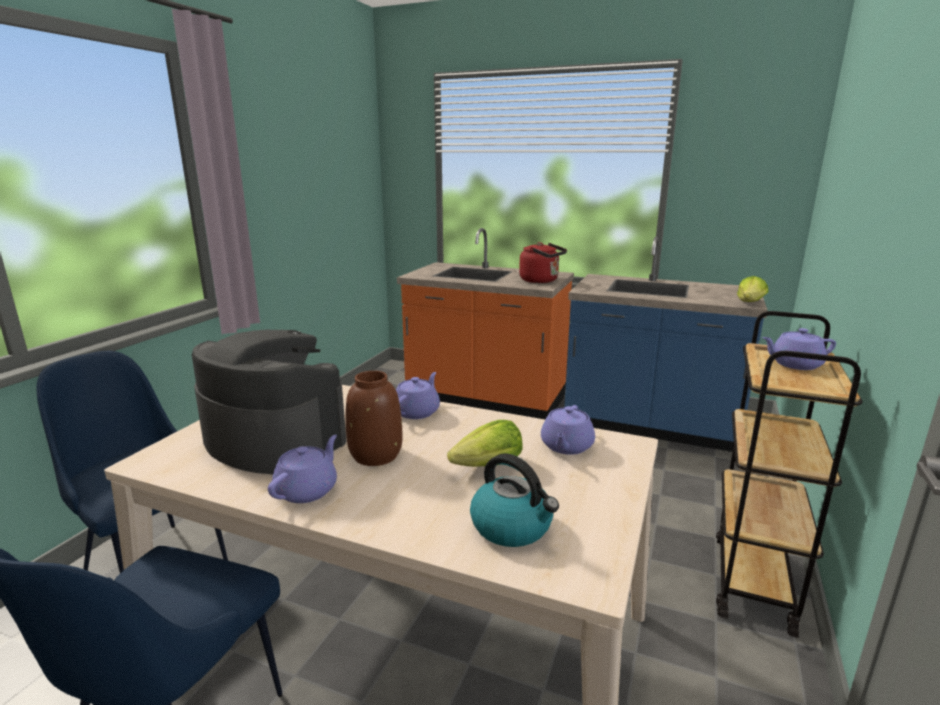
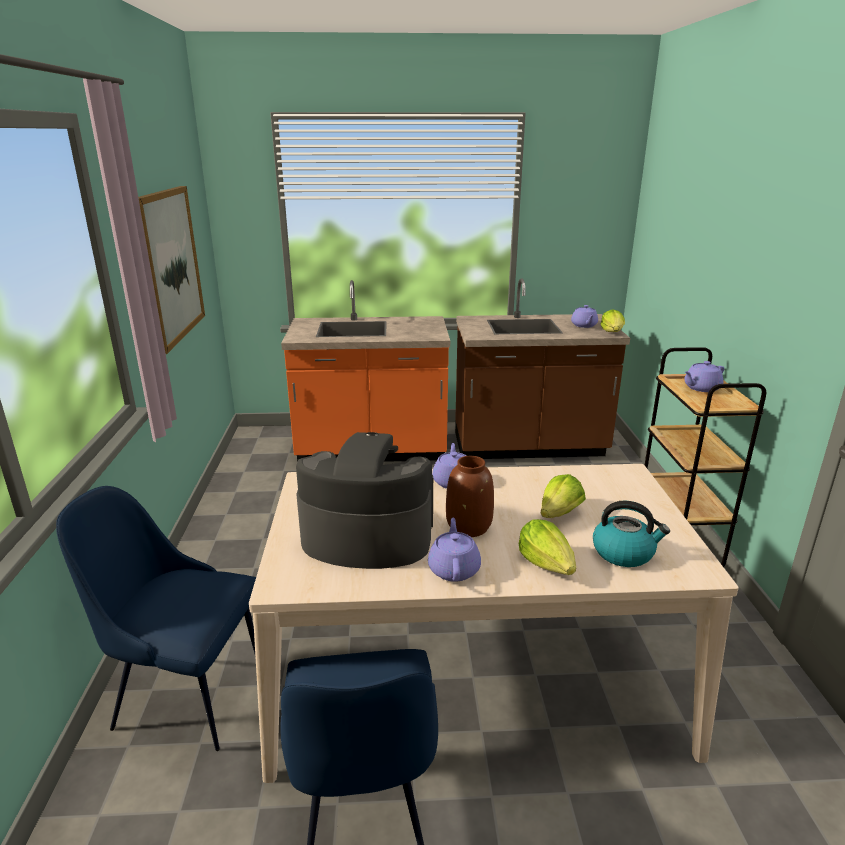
camera: 25 degrees left, 5 degrees up
red kettle [519,242,567,283] -> none
purple teapot [541,405,595,455] -> purple teapot moved to [571,305,598,328]
blue counter [564,237,768,452] -> brown counter [455,278,630,459]
none -> picture [138,186,205,354]
none -> lettuce [519,519,576,575]

